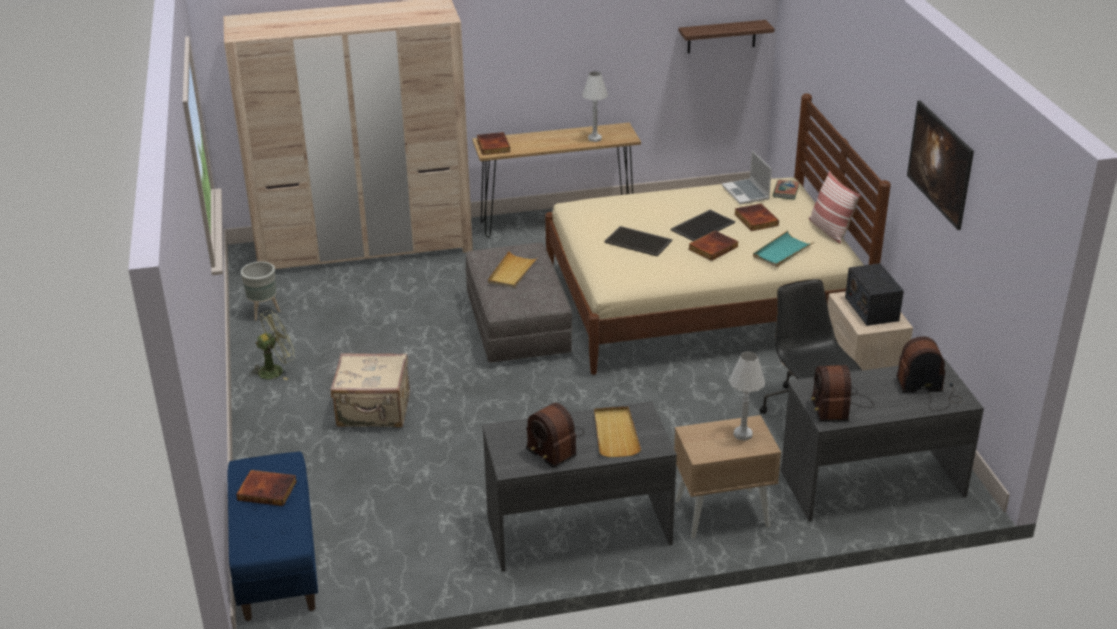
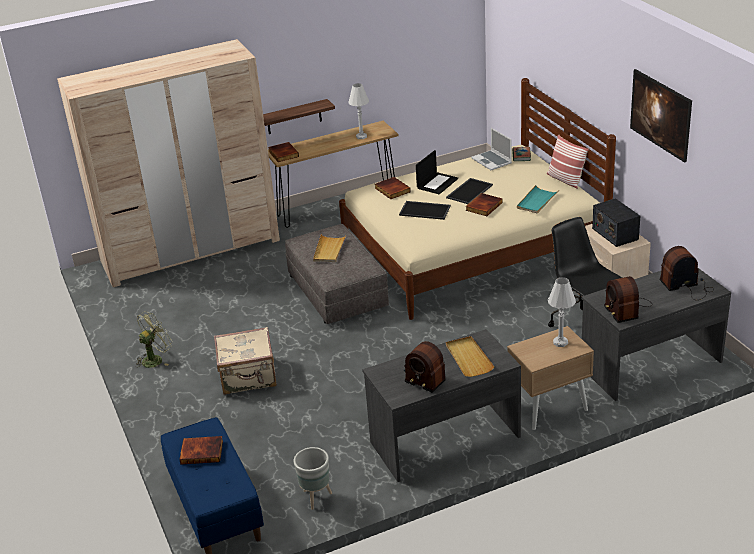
camera: 10 degrees left, 0 degrees up
grey planter [241,261,280,321] -> grey planter moved to [294,447,332,510]
shelf [678,20,774,53] -> shelf moved to [263,99,335,134]
book [734,203,779,231] -> book moved to [375,177,411,199]
none -> laptop [416,150,458,194]

